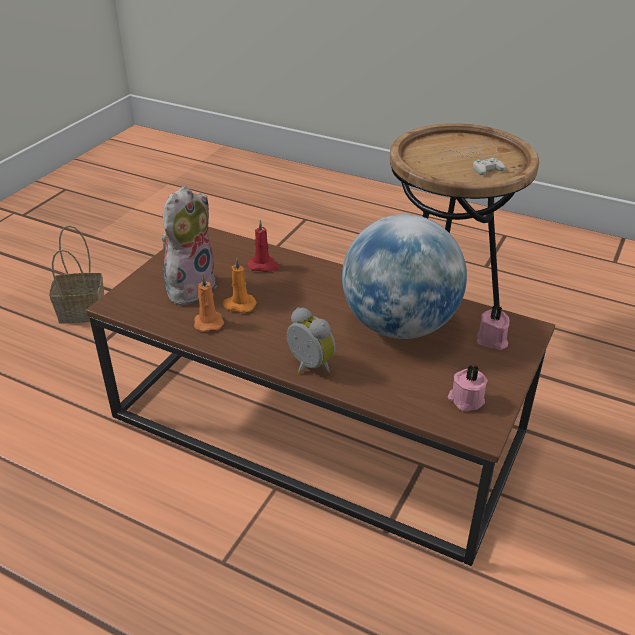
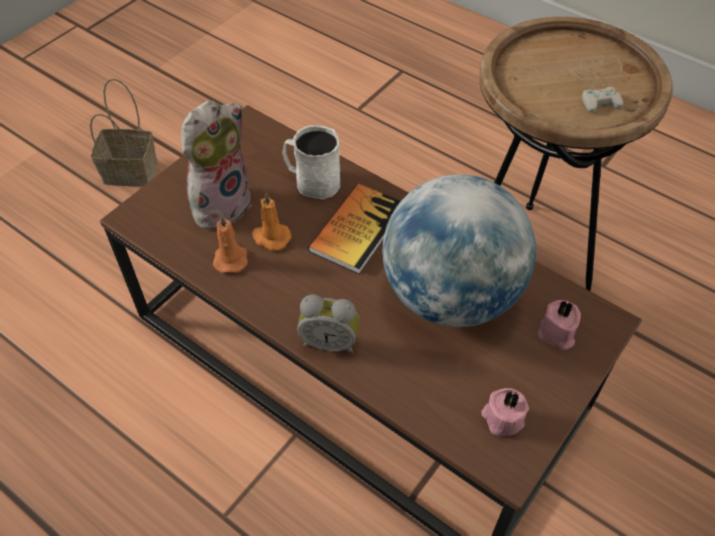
camera: 10 degrees right, 15 degrees up
red candle [247,220,280,272] -> white mug [282,125,340,200]
alarm clock [287,307,336,373] -> alarm clock turned 135 degrees clockwise [297,294,360,354]
none -> book [308,184,401,274]

